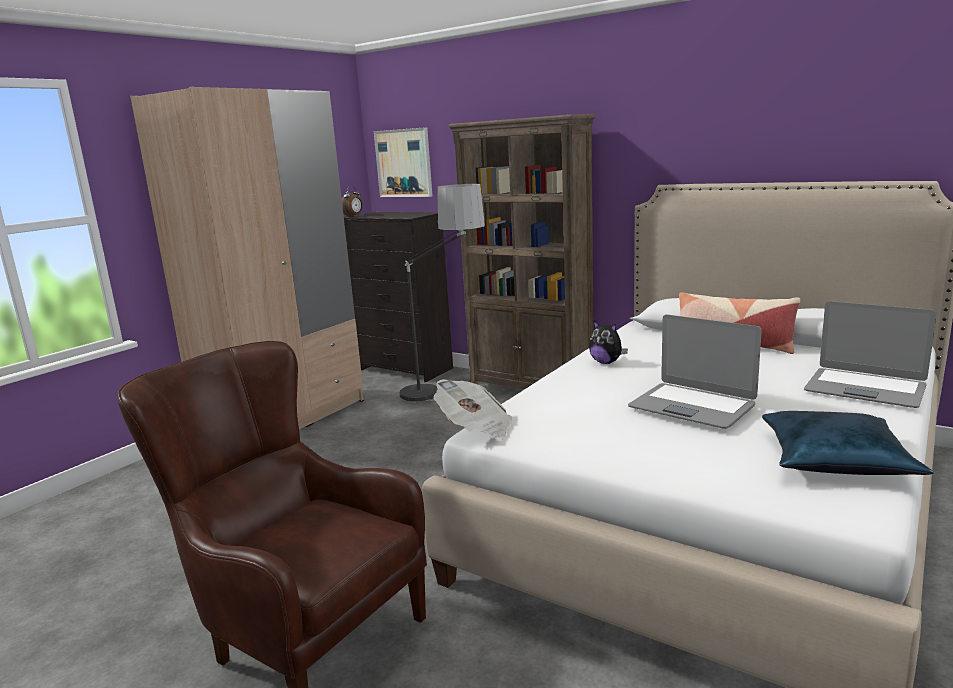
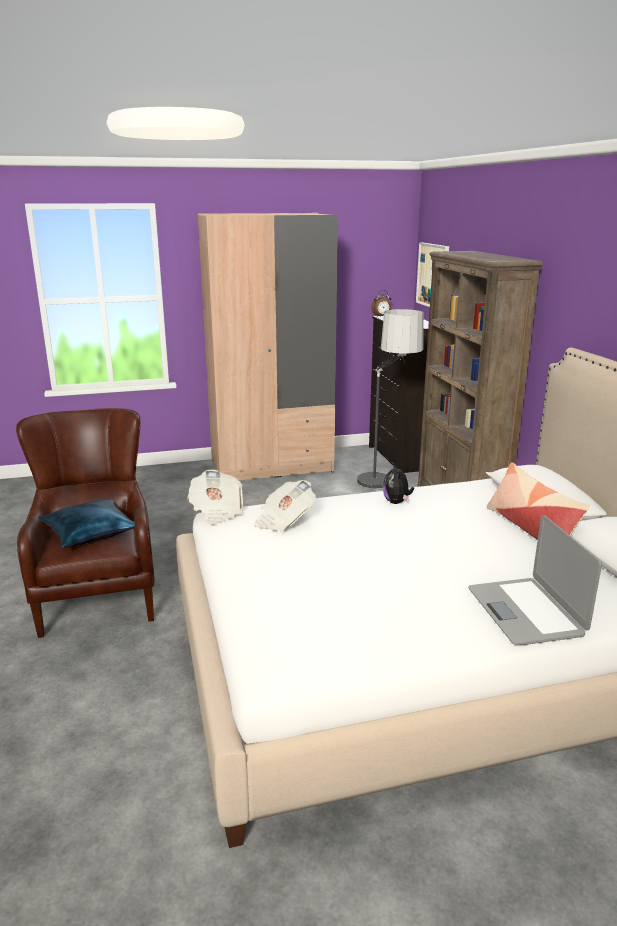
camera: 40 degrees right, 5 degrees up
laptop [628,315,762,429] -> none
blue pillow [762,411,934,475] -> blue pillow moved to [38,499,135,548]
none -> newspaper [254,480,316,532]

